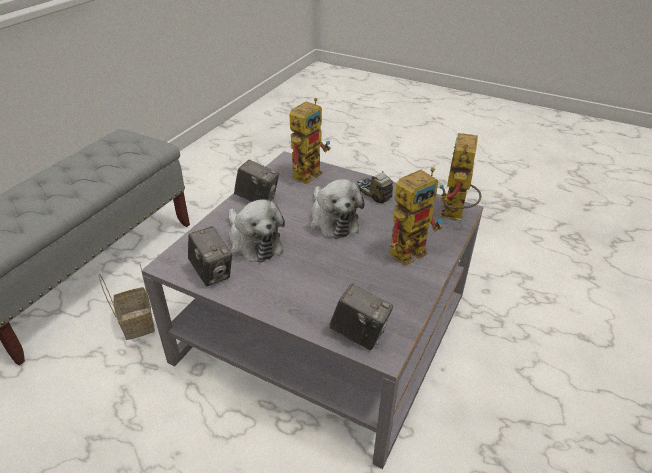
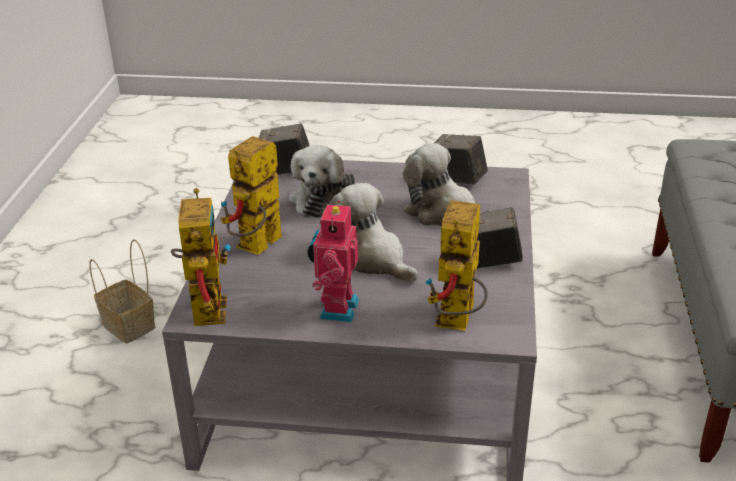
camera: 160 degrees right, 5 degrees down
basket [98,264,155,340] -> basket moved to [89,239,155,344]
toy truck [357,171,393,203] -> toy robot [307,200,359,322]
none -> plush toy [289,145,355,218]

